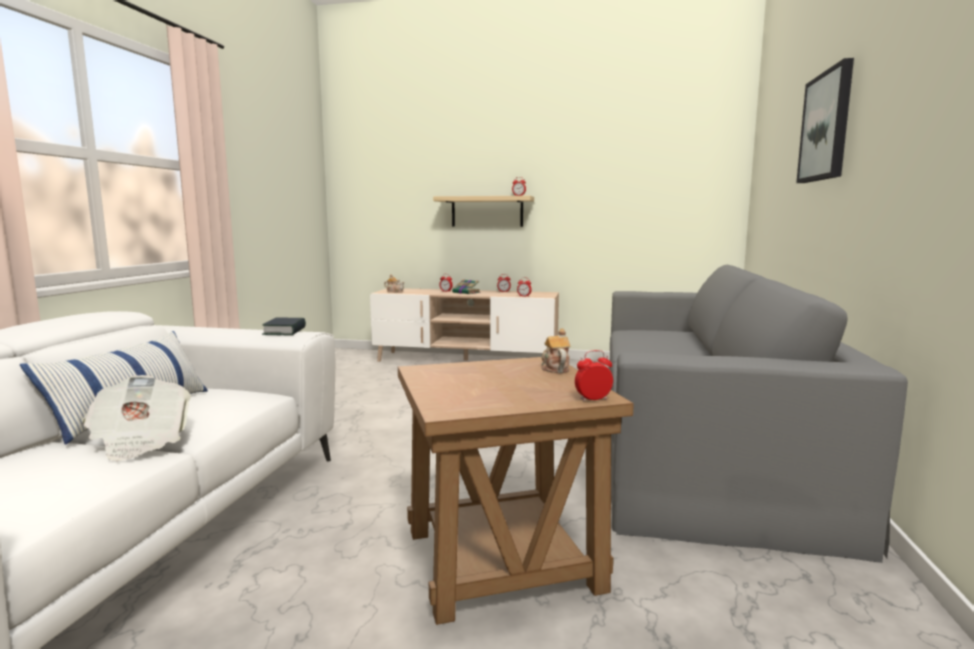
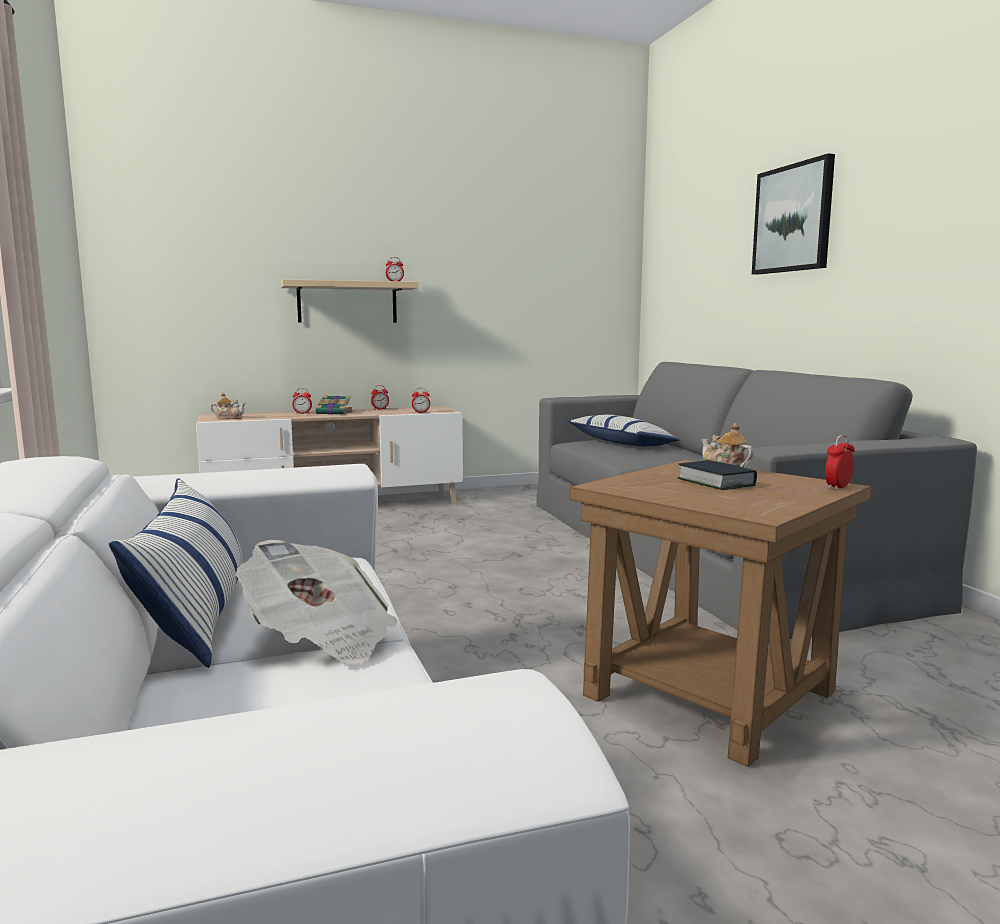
camera: 30 degrees left, 0 degrees up
book [262,318,306,335] -> book moved to [678,460,757,490]
none -> pillow [567,415,679,446]

